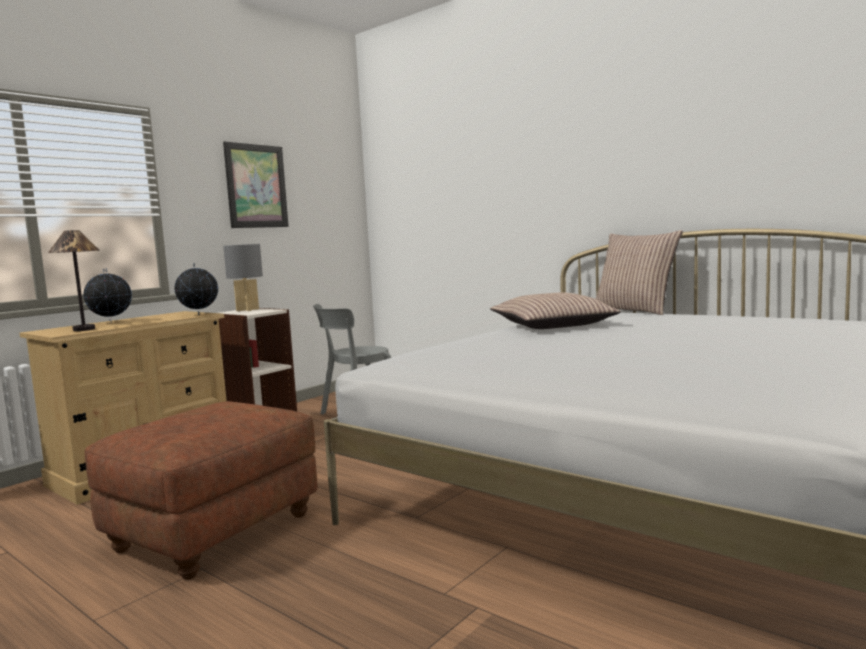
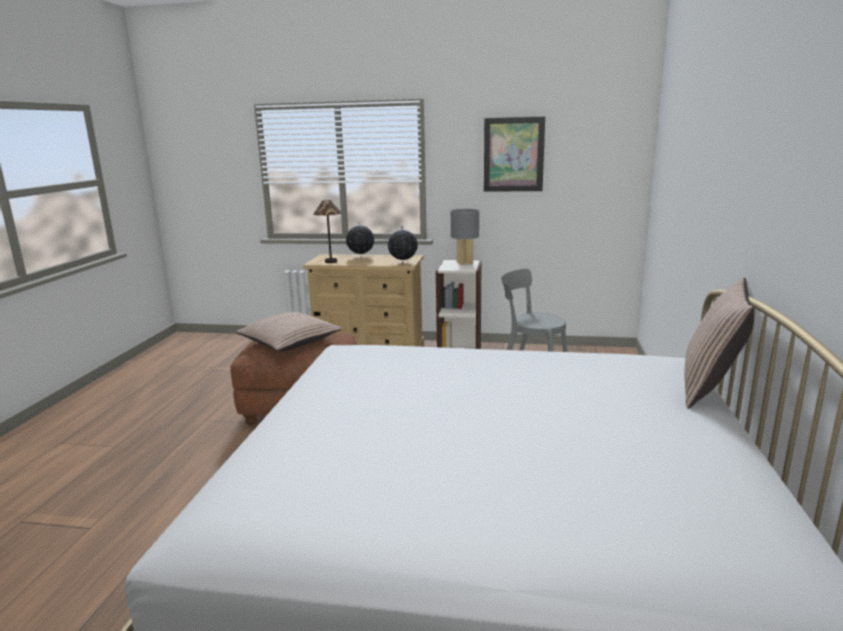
camera: 60 degrees right, 10 degrees up
pillow [490,292,621,329] -> pillow moved to [235,312,342,351]

